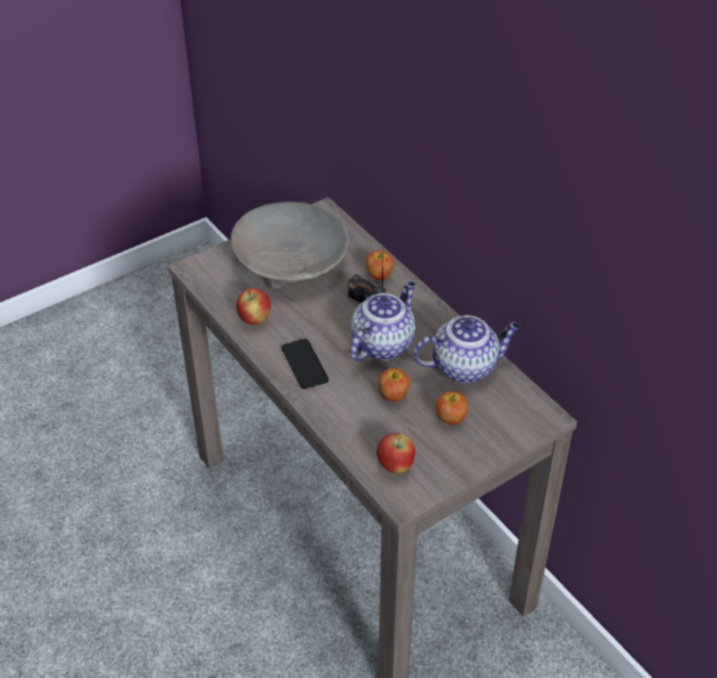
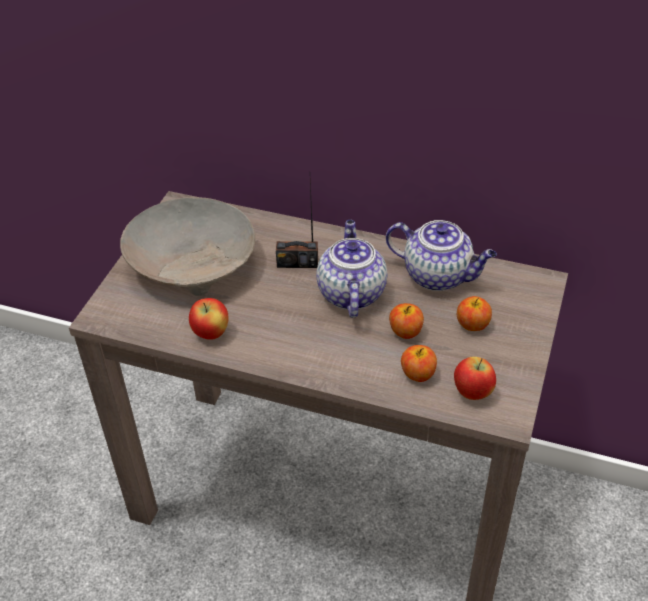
camera: 35 degrees left, 0 degrees up
phone [281,339,329,389] -> none
apple [366,250,394,280] -> apple moved to [401,345,437,382]
teapot [413,315,520,383] -> teapot turned 75 degrees clockwise [386,220,497,291]

